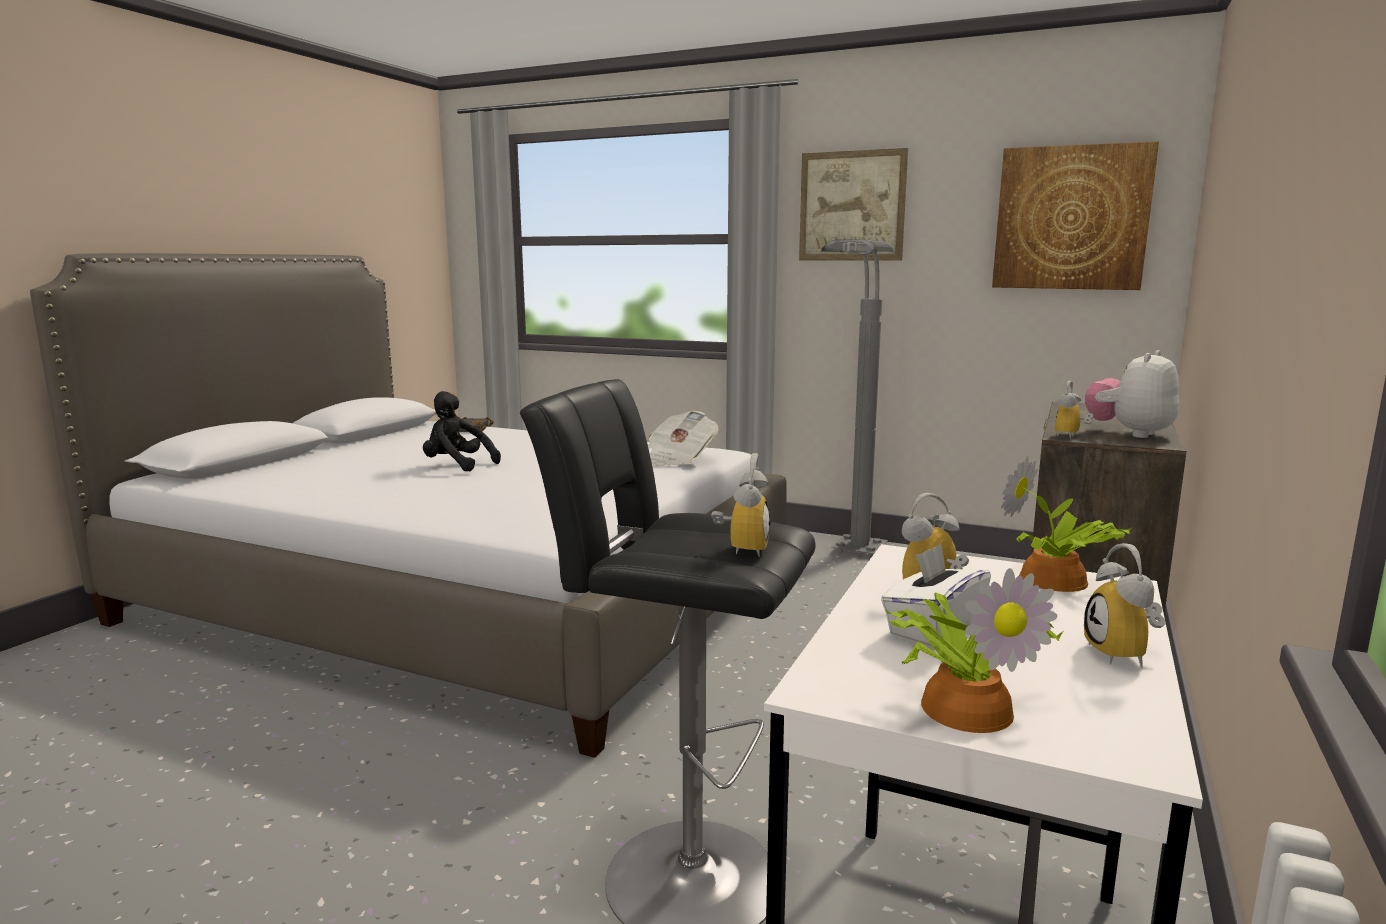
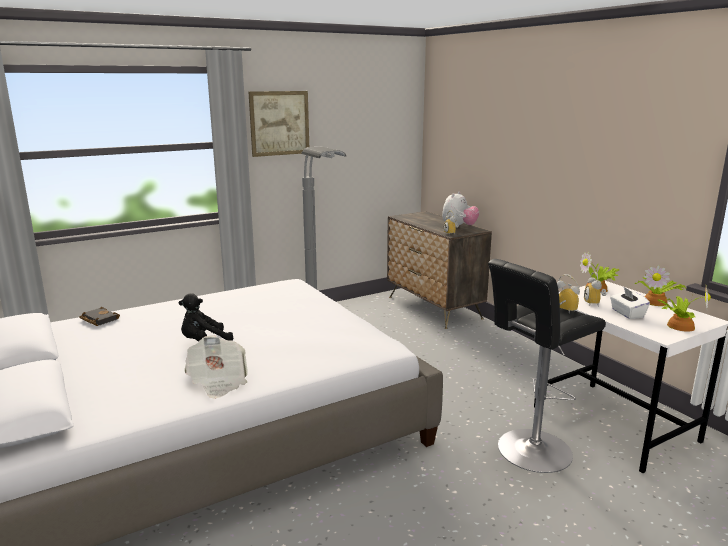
camera: 55 degrees left, 5 degrees up
newspaper [648,411,719,467] -> newspaper moved to [184,335,248,399]
picture [992,141,1159,290] -> none
alarm clock [1084,543,1166,668] -> potted plant [635,265,687,306]
plush toy [1085,350,1179,438] -> plush toy turned 135 degrees counterclockwise [442,191,479,226]

